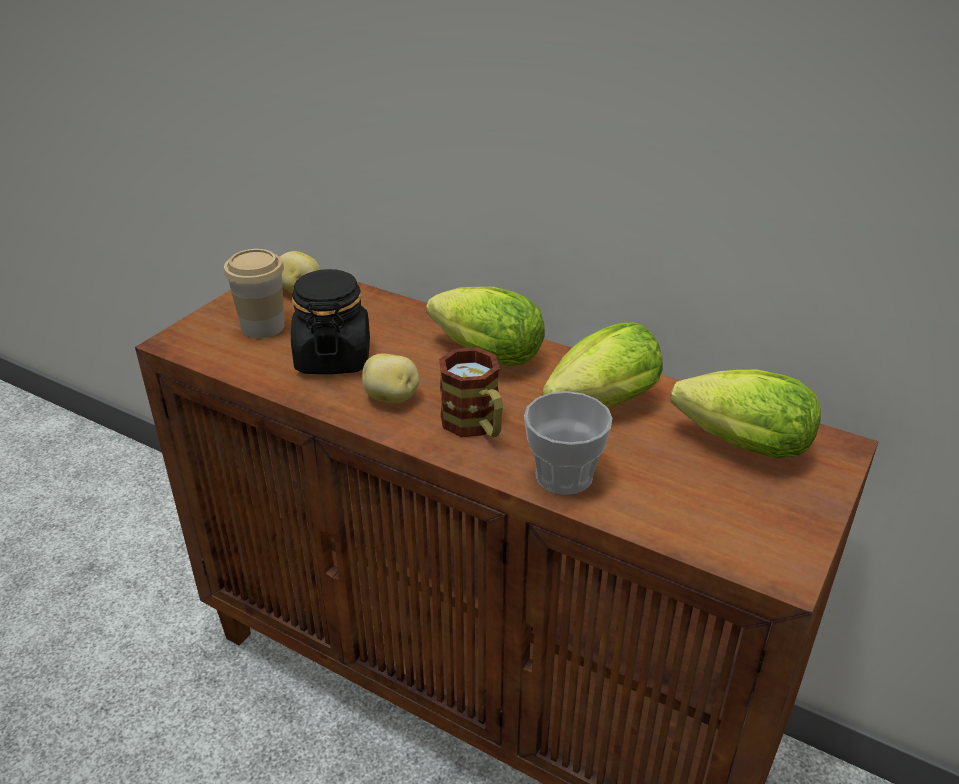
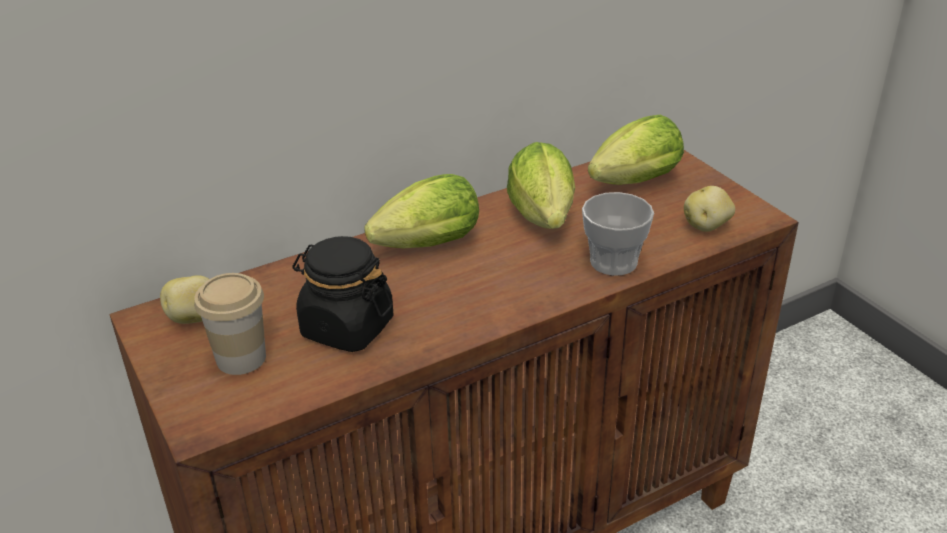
camera: 60 degrees left, 0 degrees up
potato [362,354,419,403] -> potato moved to [684,186,735,232]
mug [439,347,503,437] -> none

